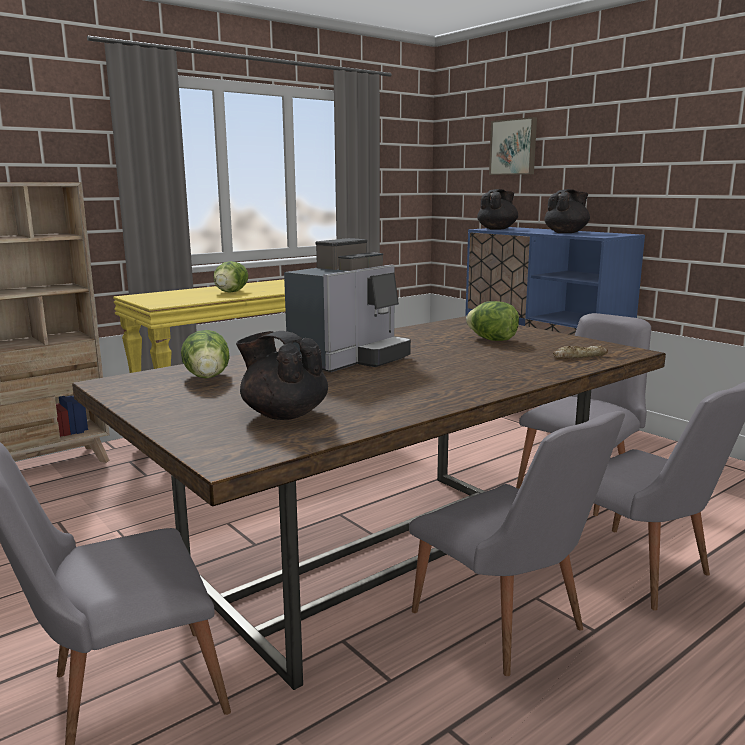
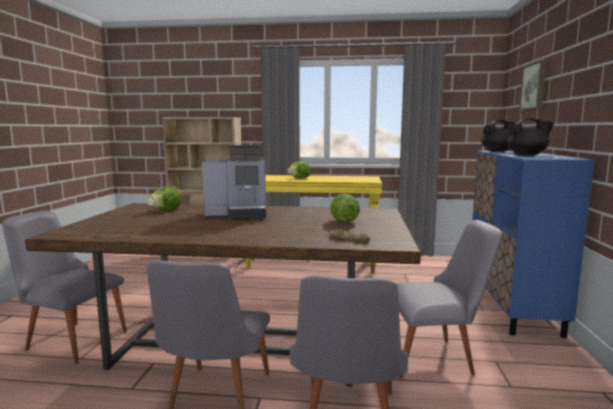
camera: 45 degrees right, 5 degrees down
black teapot [236,331,328,420] -> none

